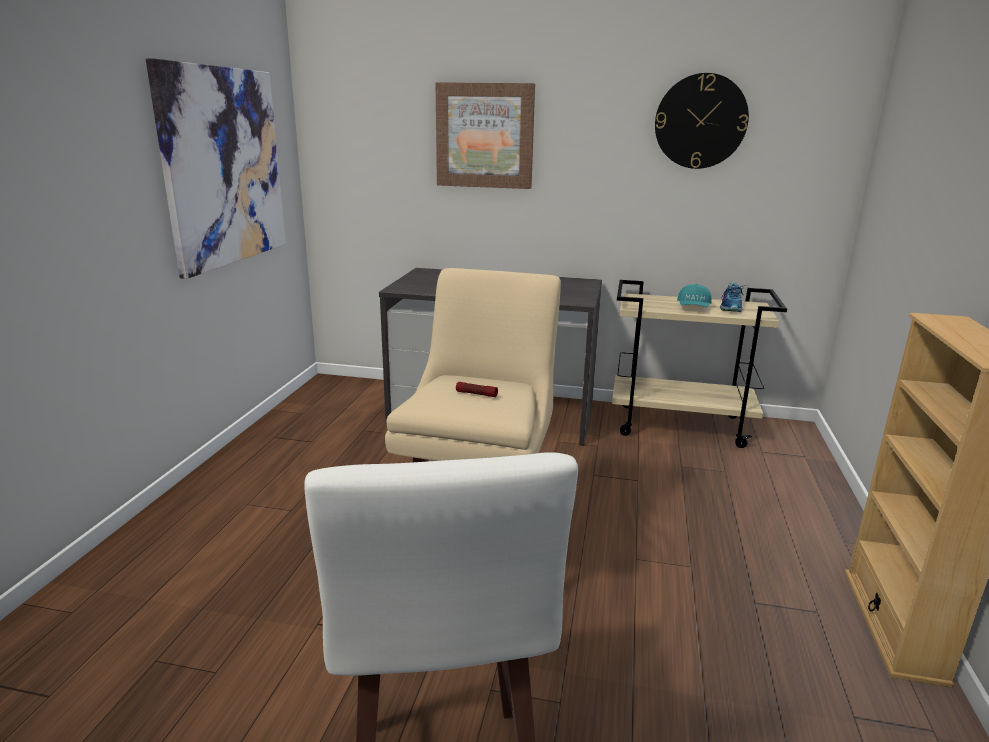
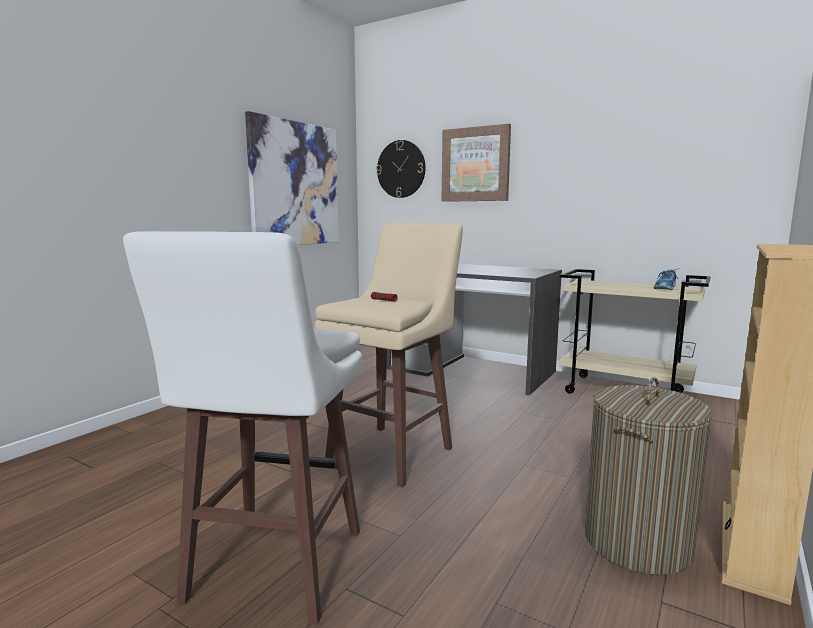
camera: 20 degrees right, 10 degrees down
wall clock [655,73,749,169] -> wall clock moved to [376,140,426,198]
turquoise cap [677,284,712,307] -> none
none -> laundry basket [585,377,713,575]

